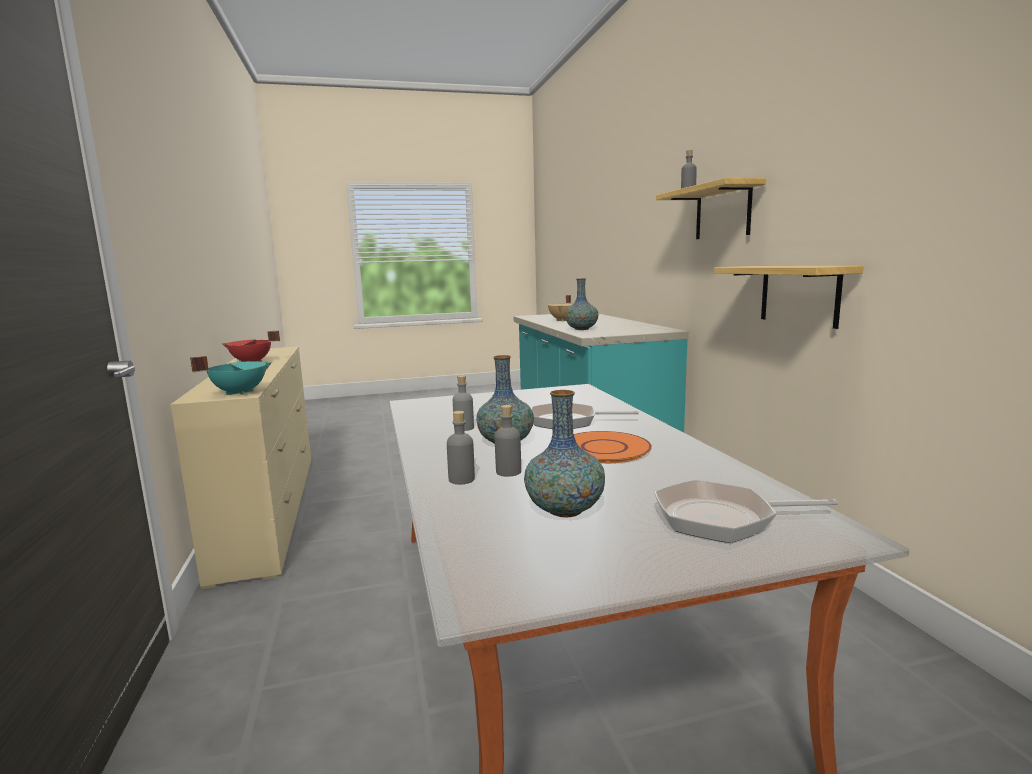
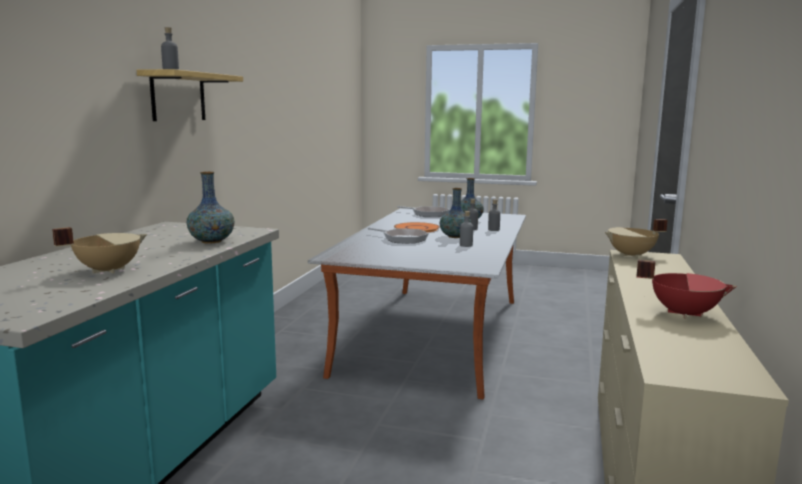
camera: 150 degrees left, 0 degrees up
turquoise cooking pot [190,356,272,395] -> beige cooking pot [605,219,668,258]
shelf [714,266,864,329] -> none

